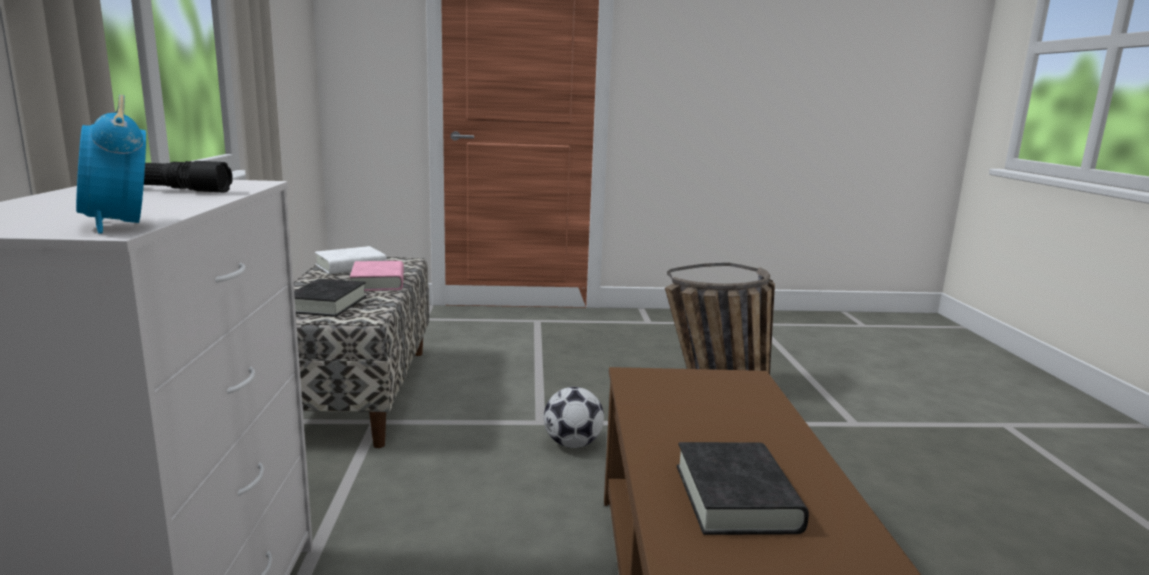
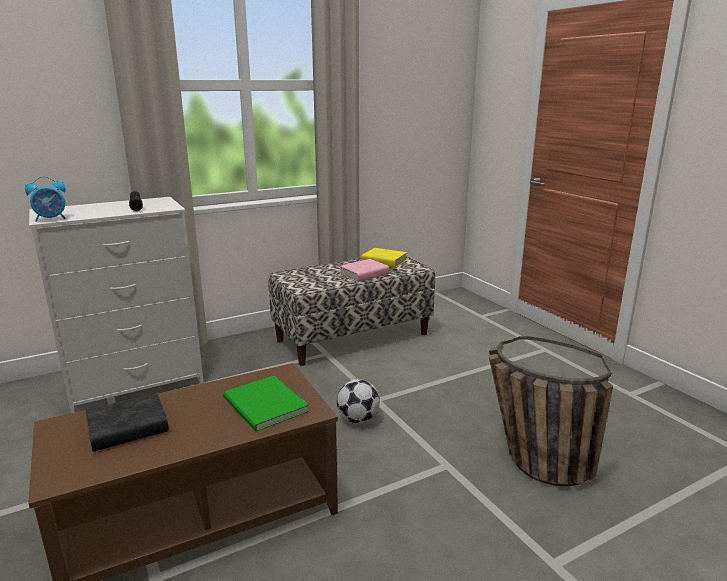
camera: 65 degrees right, 5 degrees up
alarm clock [76,95,146,234] -> alarm clock turned 150 degrees counterclockwise [25,176,66,222]
black book [294,279,366,317] -> none
white book [315,246,387,274] -> yellow book [362,248,407,268]
none -> green book [223,376,309,432]

